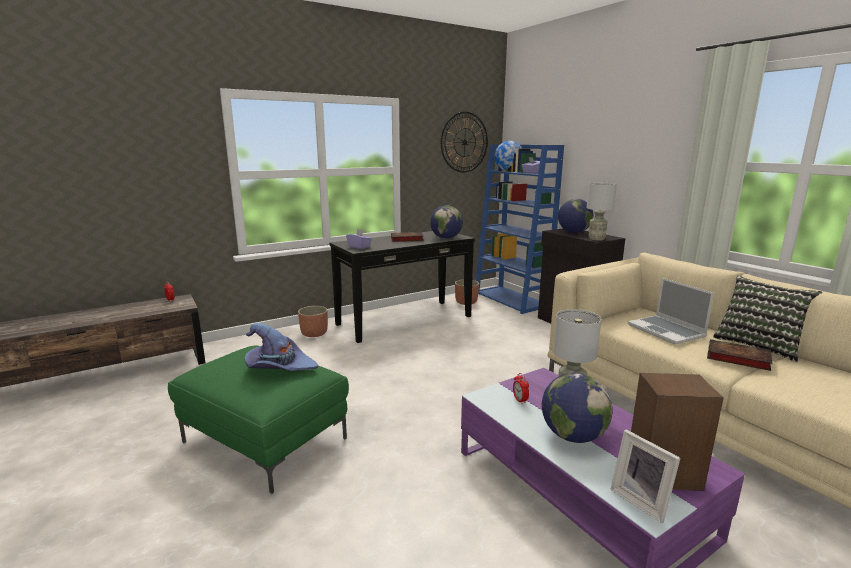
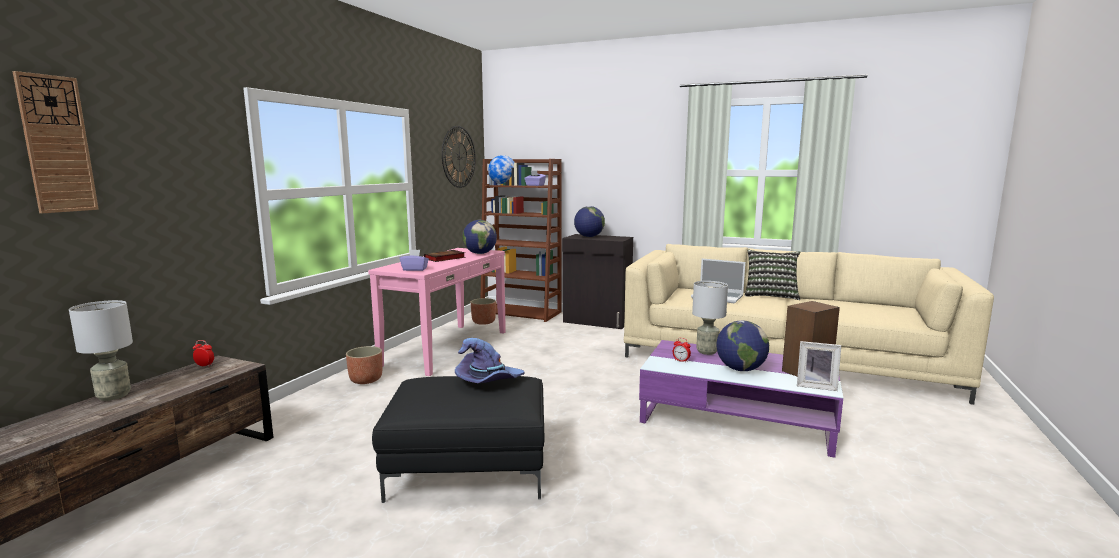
camera: 35 degrees left, 5 degrees down
green ottoman [168,345,349,494] -> black ottoman [372,376,545,503]
black console table [330,231,475,343] -> pink console table [368,248,506,376]
blue bookcase [476,144,564,314] -> brown bookcase [481,159,562,322]
grey table lamp [587,183,617,241] -> grey table lamp moved to [69,300,133,401]
book [707,339,773,371] -> none
none -> wall clock [12,71,99,213]

